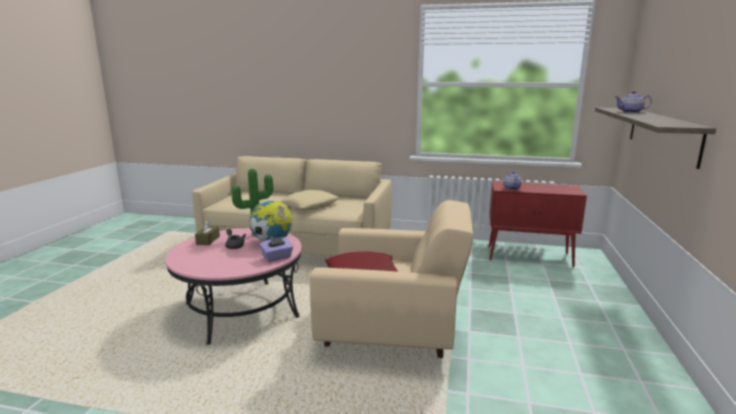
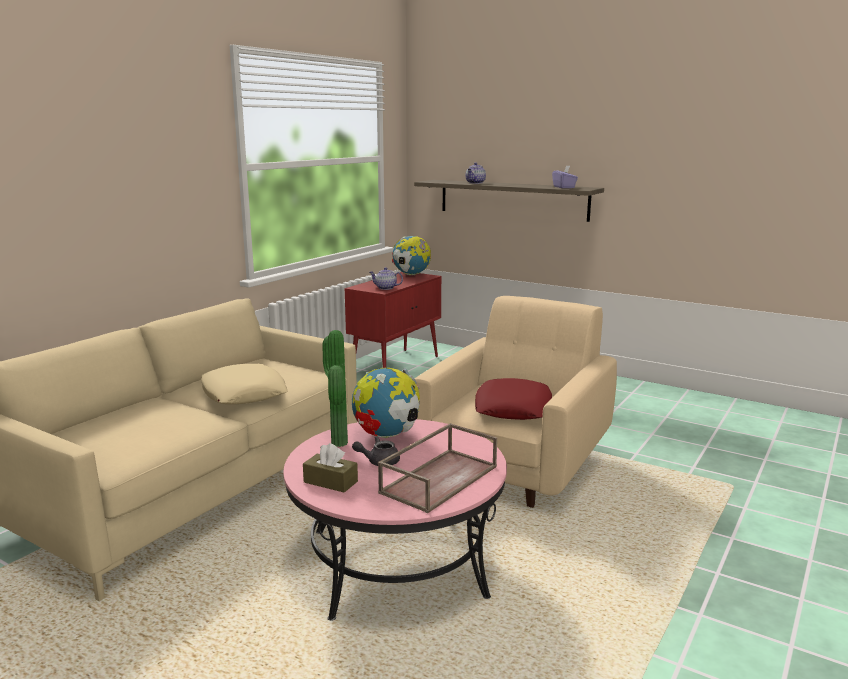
camera: 70 degrees left, 0 degrees up
purple tissue box [260,237,293,262] -> purple tissue box moved to [552,165,578,188]
none -> brown tray [378,423,497,513]
none -> globe [392,236,431,275]

